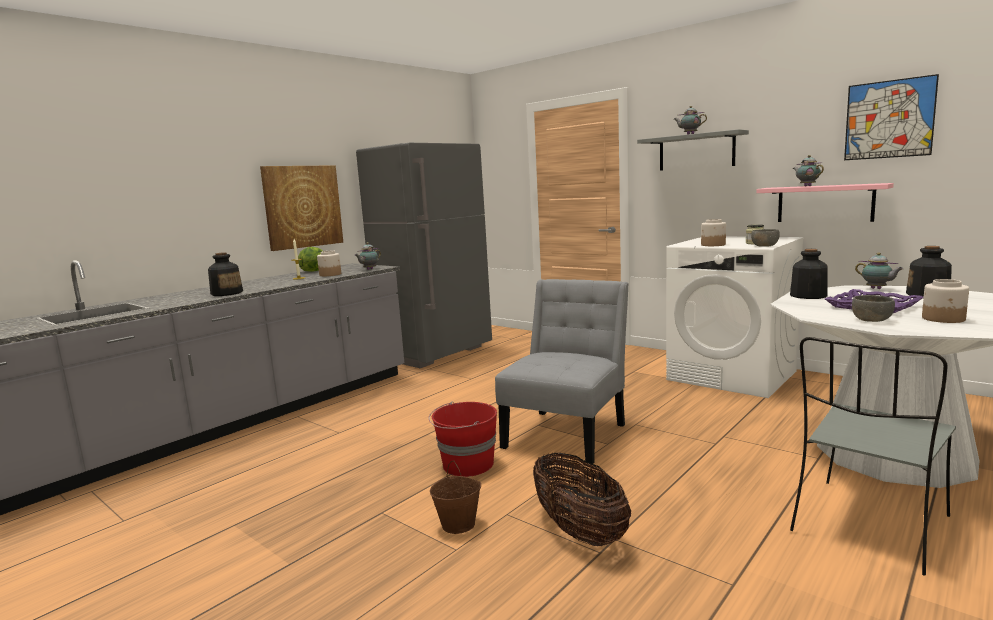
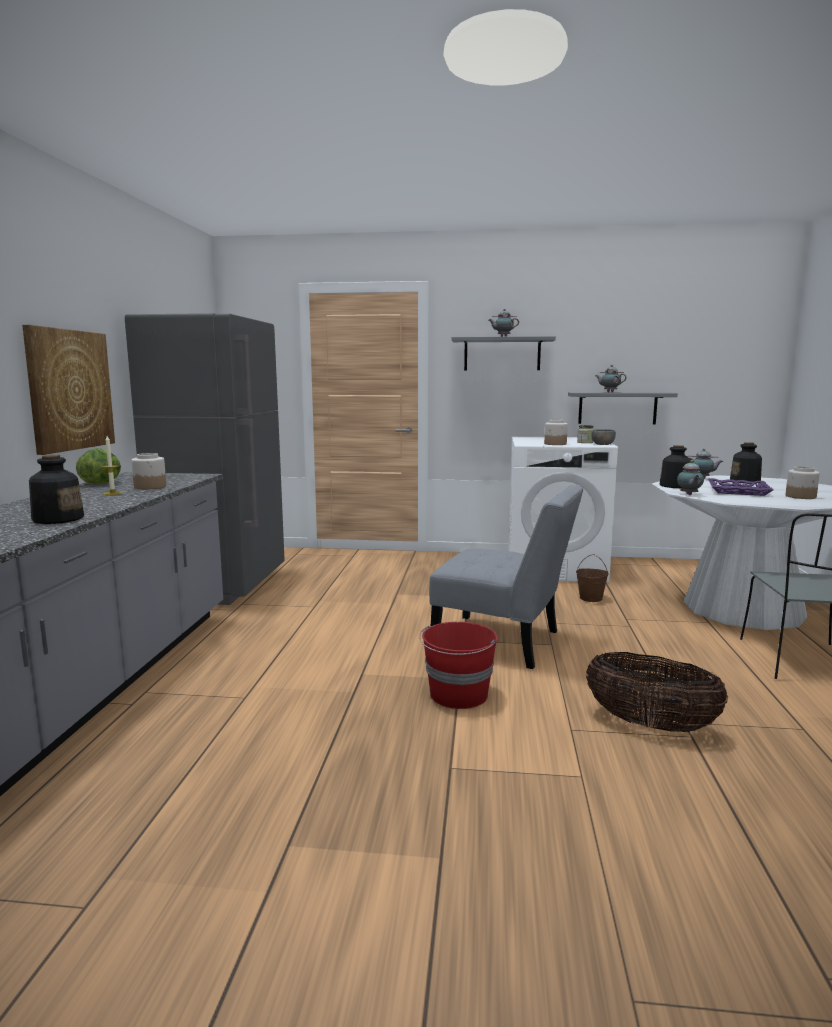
camera: 35 degrees left, 0 degrees up
teapot [355,242,381,270] -> teapot moved to [677,460,704,495]
brown bucket [430,460,481,534] -> brown bucket moved to [576,554,609,602]
grey chair [495,279,629,464] -> grey chair turned 120 degrees clockwise [429,485,584,669]
pink shelf [756,183,894,222] -> grey shelf [568,392,678,424]
picture [844,74,939,160] -> none
grey bowl [852,295,895,322] -> none

